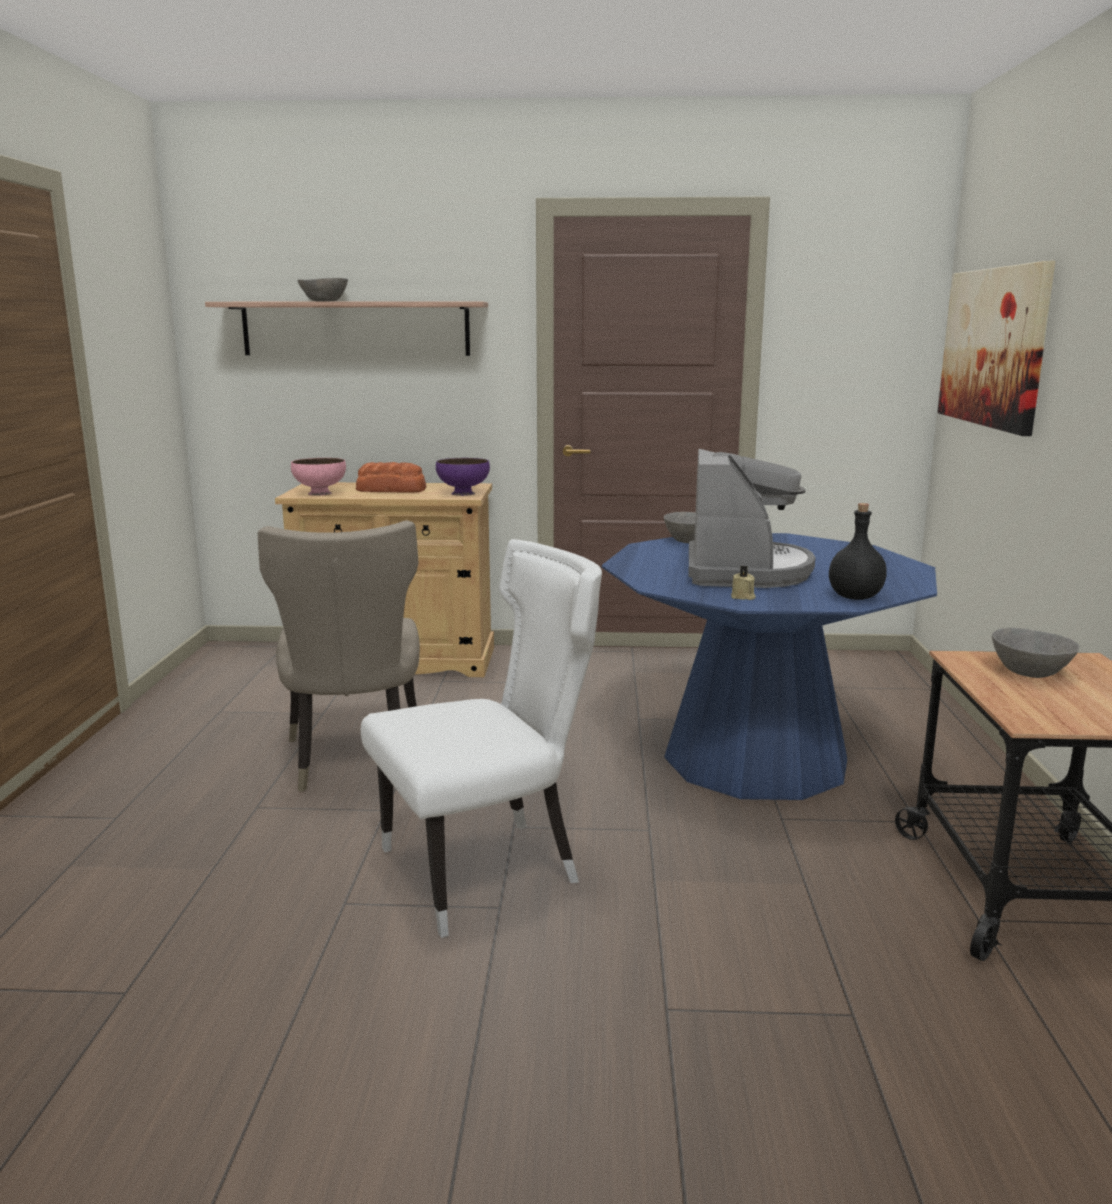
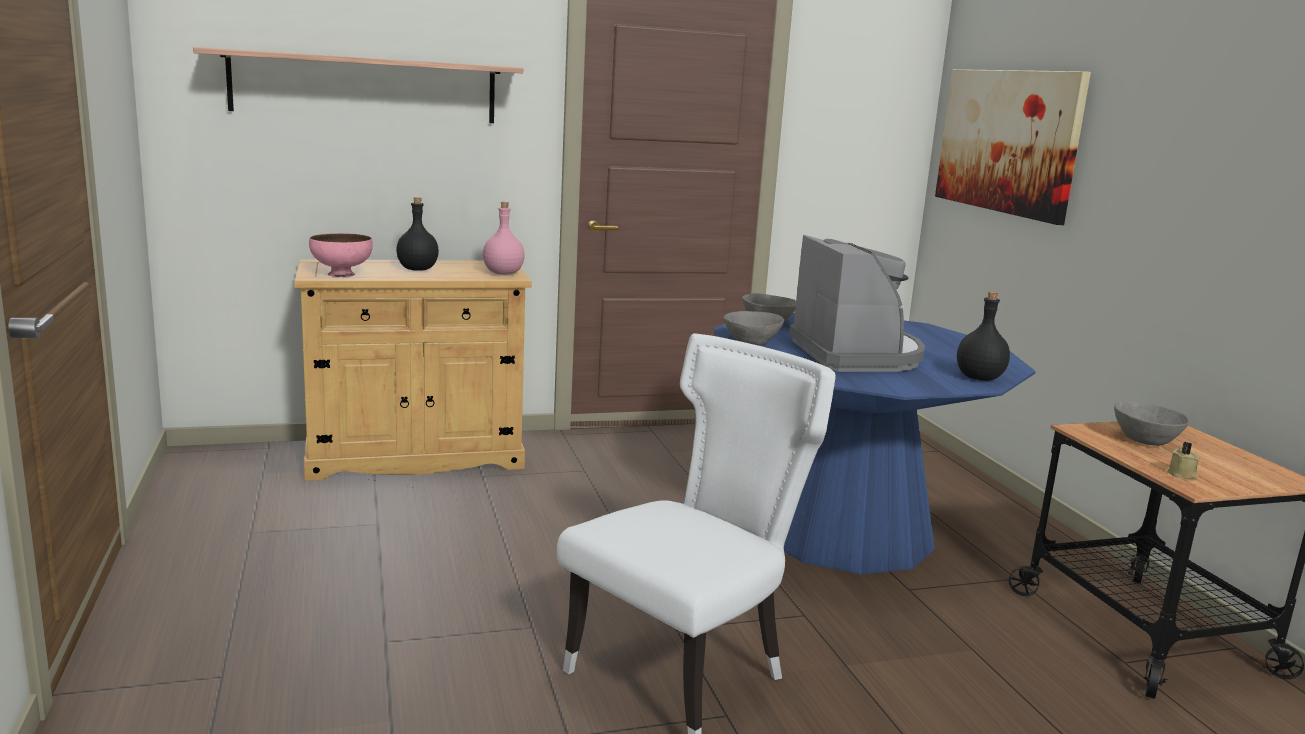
camera: 20 degrees left, 0 degrees up
beige chair [258,520,420,792] -> none
grey bowl [297,278,348,301] -> grey bowl moved to [724,311,784,346]
bread [356,462,426,493] -> black bottle [396,197,439,271]
purple bowl [436,458,490,496] -> pink bottle [483,202,525,275]
beige candle [731,566,756,600] -> beige candle moved to [1167,442,1200,479]

